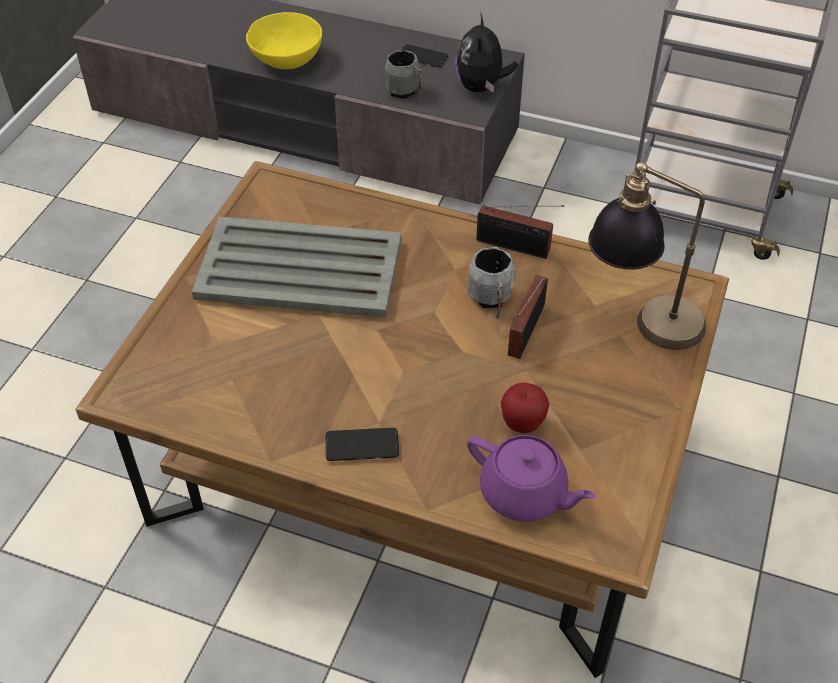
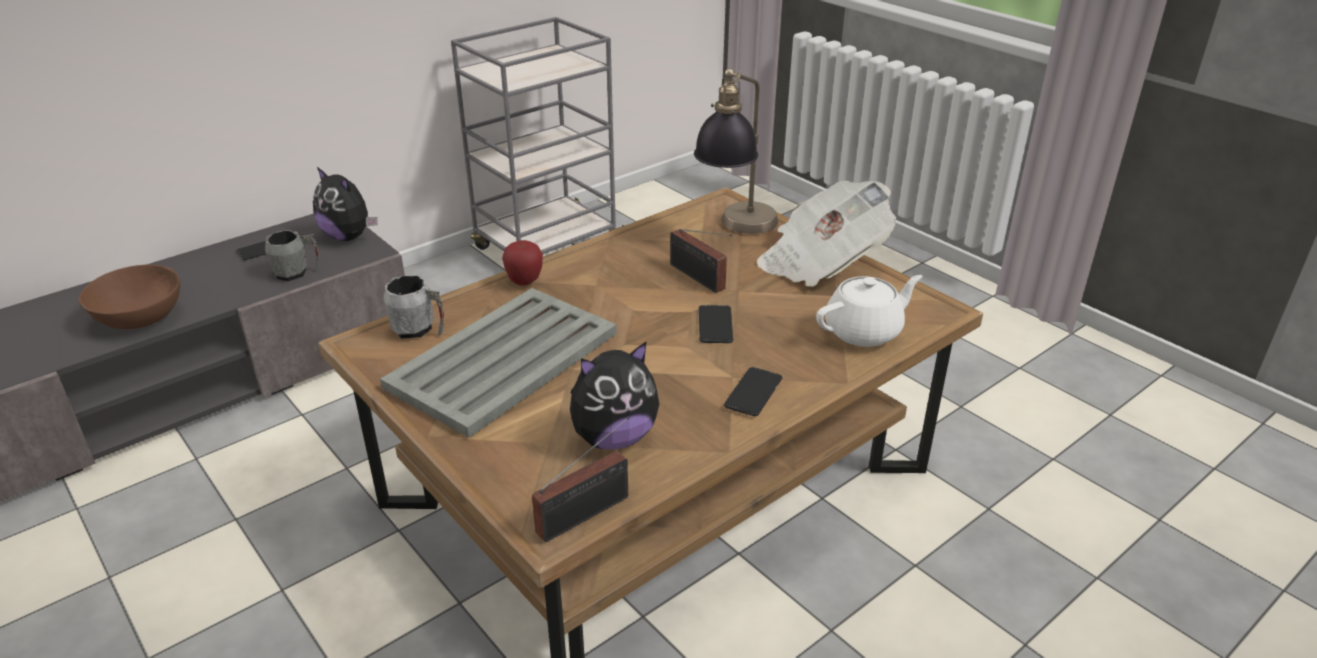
camera: 60 degrees left, 15 degrees down
yellow bowl [246,12,322,70] -> brown bowl [79,265,180,329]
purple teapot [467,435,596,522] -> white teapot [816,275,923,347]
grey mug [468,247,515,319] -> grey mug moved to [384,275,444,339]
radio [476,205,564,259] -> radio moved to [532,416,630,542]
apple [501,383,550,433] -> apple moved to [502,240,543,286]
none -> plush toy [570,342,659,450]
none -> phone [699,305,733,343]
none -> newspaper [757,180,896,287]

